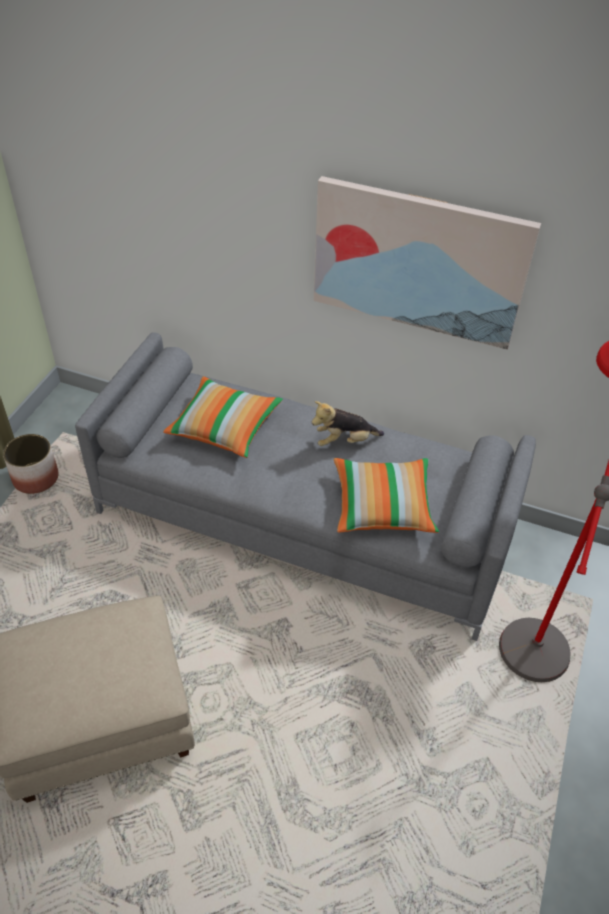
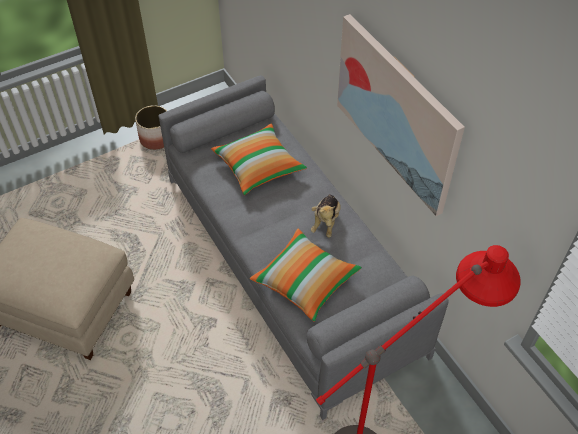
camera: 40 degrees right, 5 degrees up
plush toy [312,401,384,446] -> plush toy turned 105 degrees counterclockwise [311,194,341,237]

